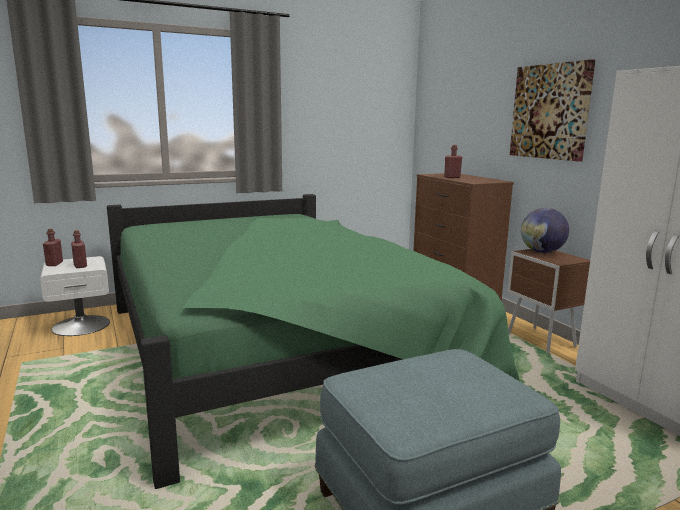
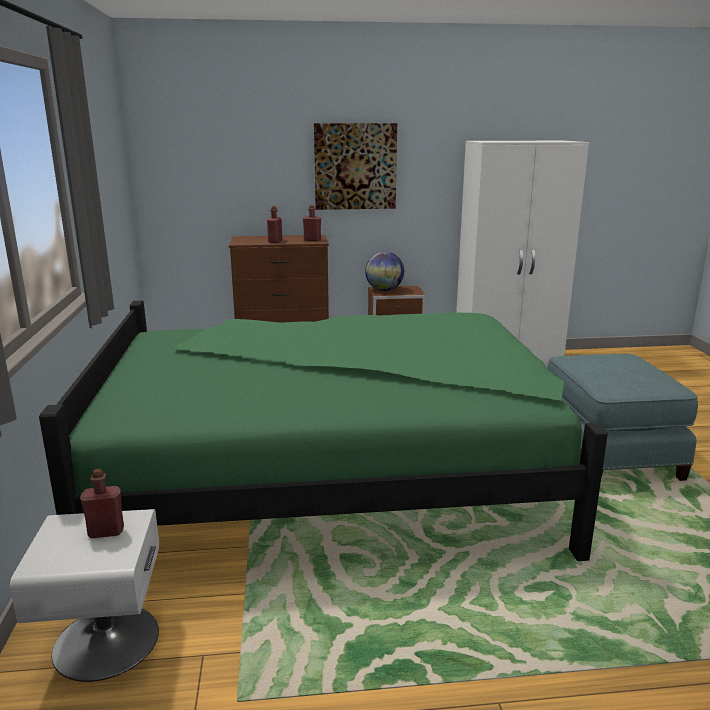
camera: 70 degrees left, 5 degrees up
red bottle [43,229,63,266] -> red bottle moved to [303,205,321,241]

